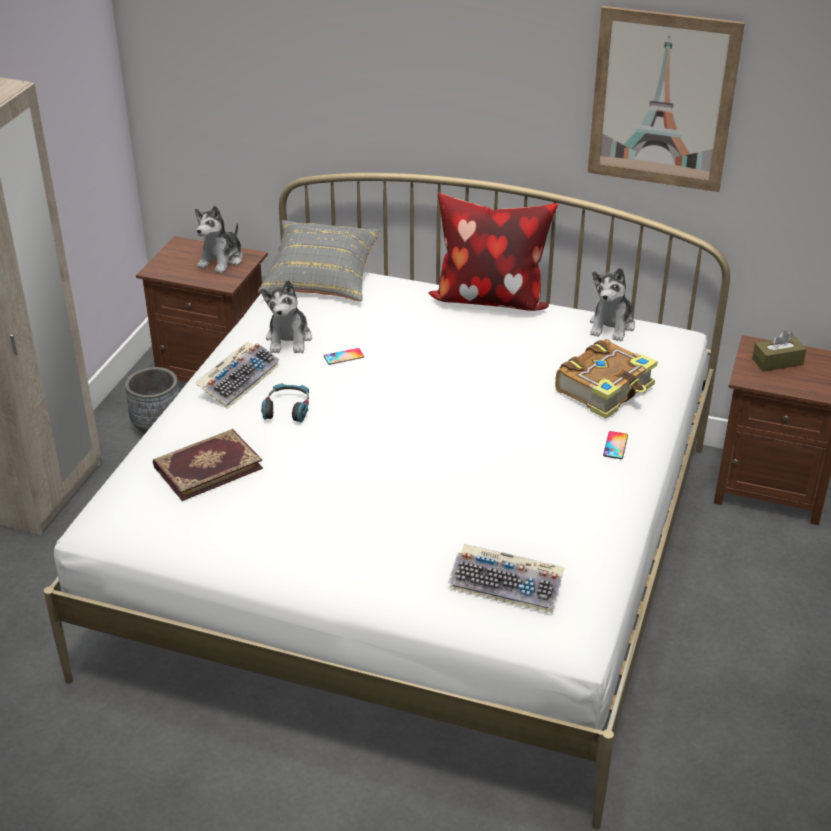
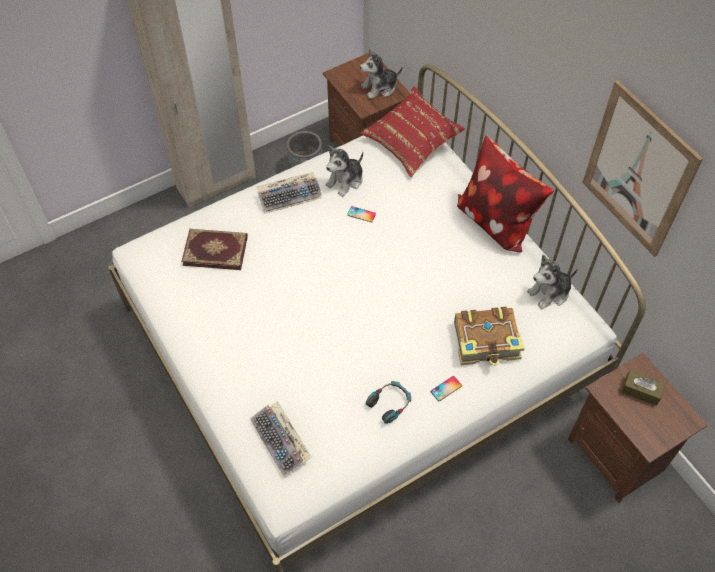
camera: 40 degrees right, 20 degrees up
grey pillow [258,220,380,302] -> red pillow [360,86,465,177]
headphones [261,383,309,422] -> headphones moved to [366,381,411,424]

